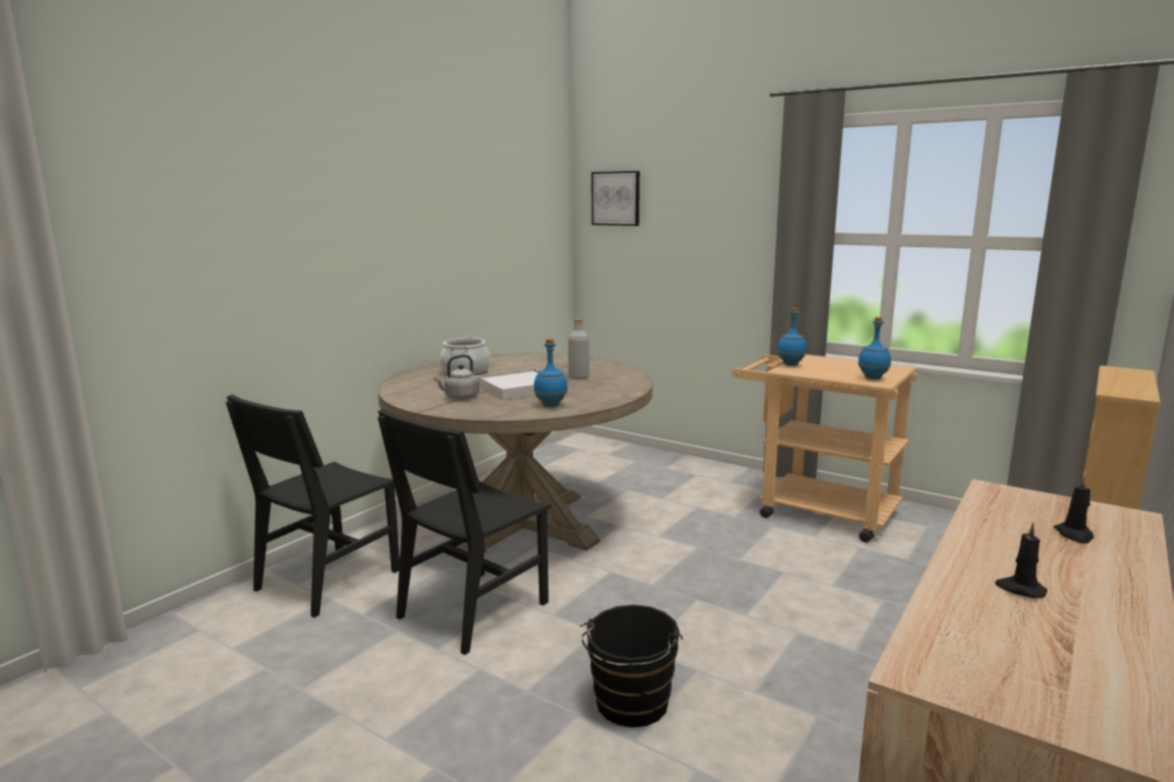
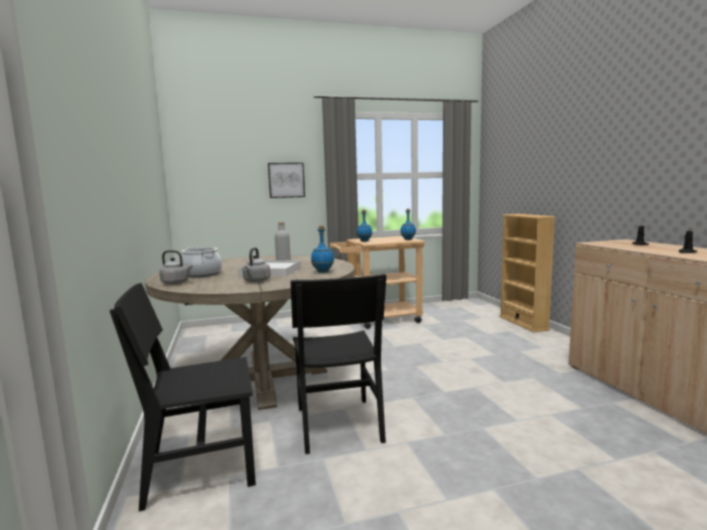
camera: 50 degrees left, 5 degrees down
black chair [226,395,400,618] -> black chair turned 90 degrees clockwise [110,283,256,511]
black bucket [580,605,683,727] -> none
picture [592,171,640,226] -> picture moved to [268,163,305,198]
none -> grey kettle [159,250,193,285]

